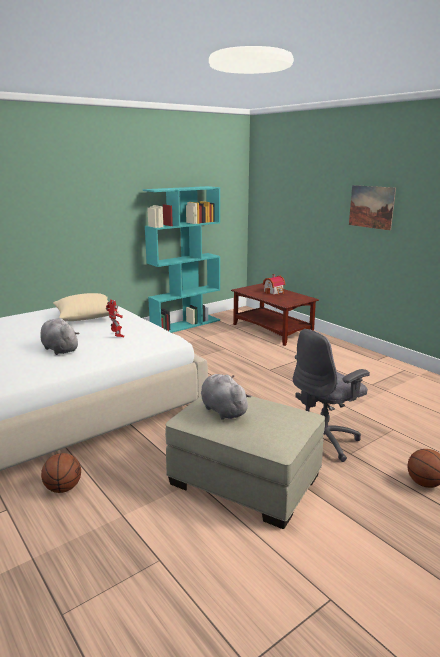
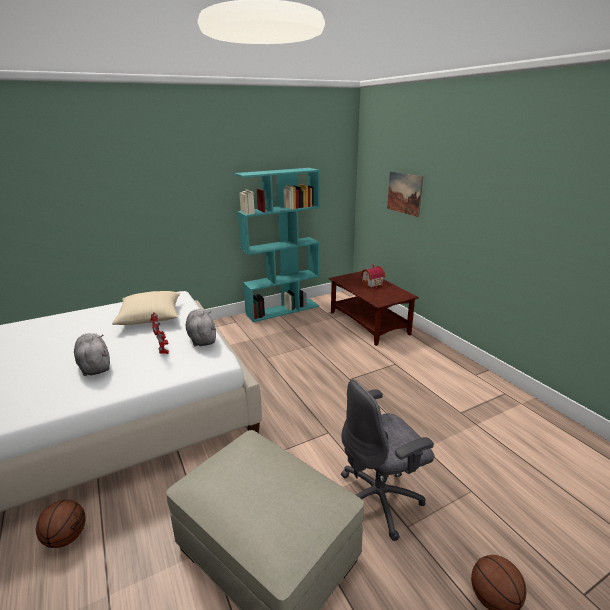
camera: 10 degrees right, 5 degrees up
grey plush toy [201,374,251,420] -> grey plush toy moved to [186,309,216,347]
picture [349,185,396,231] -> picture moved to [387,171,423,217]

